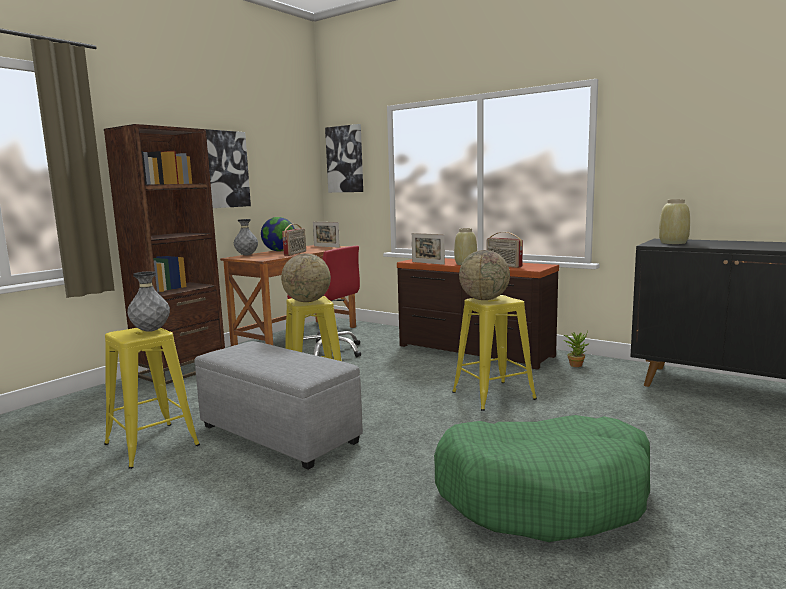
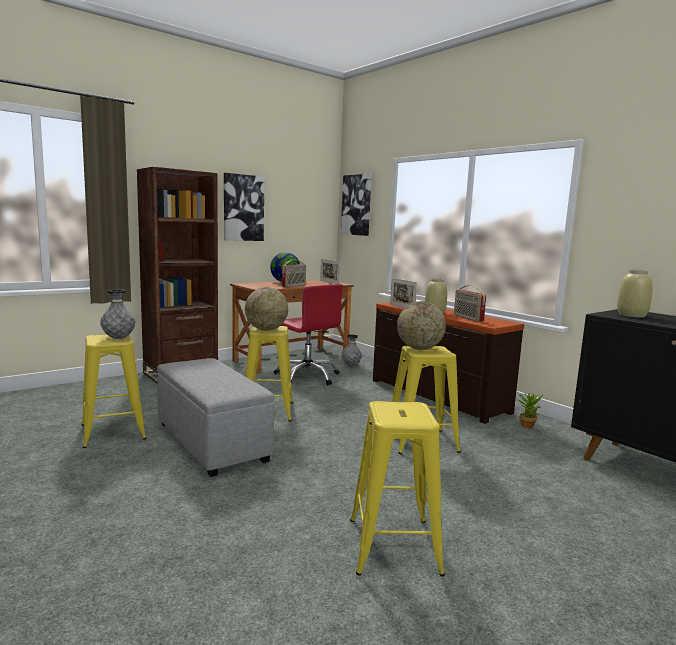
camera: 15 degrees right, 0 degrees up
grey vase [234,219,258,255] -> grey vase moved to [342,335,362,366]
green dog bed [434,415,650,542] -> yellow stool [350,401,445,576]

